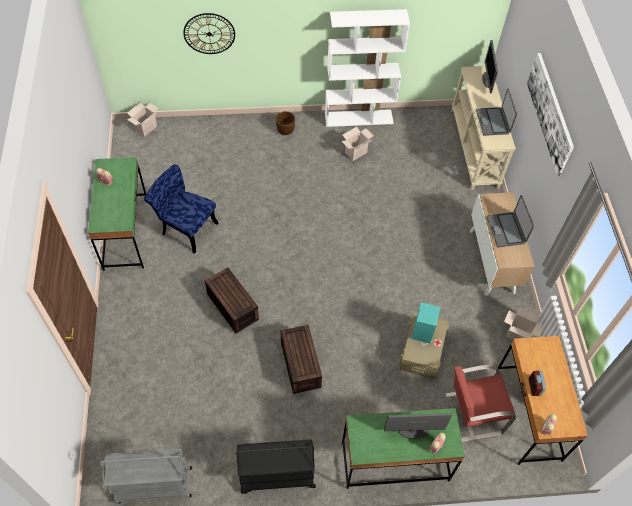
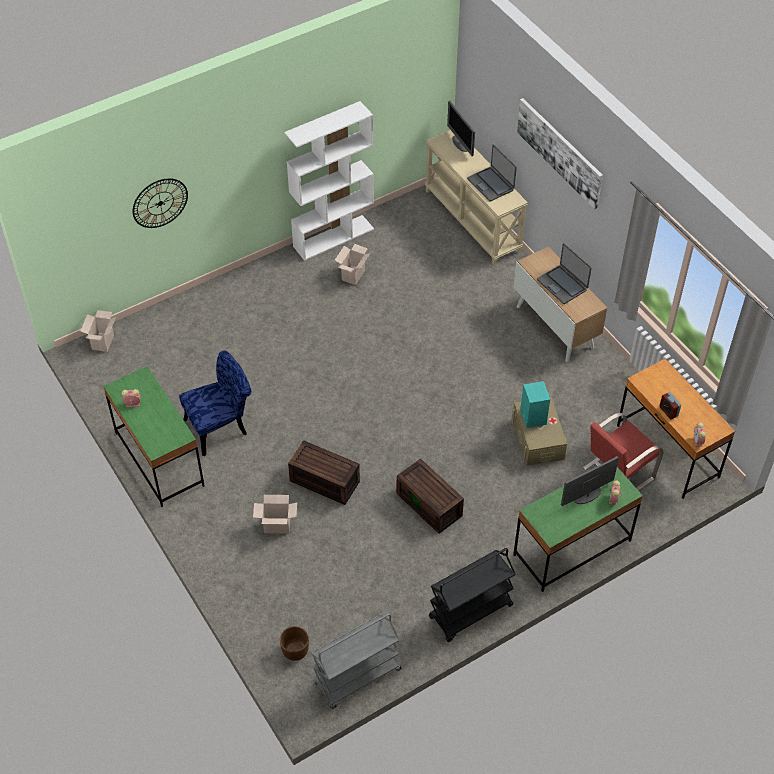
camera: 25 degrees left, 5 degrees down
blue chair [144,164,219,254] -> blue chair turned 150 degrees clockwise [179,350,251,456]
brown planter [276,111,295,135] -> brown planter moved to [280,626,309,661]
cardboard box [504,307,544,340] -> cardboard box moved to [253,495,297,533]

